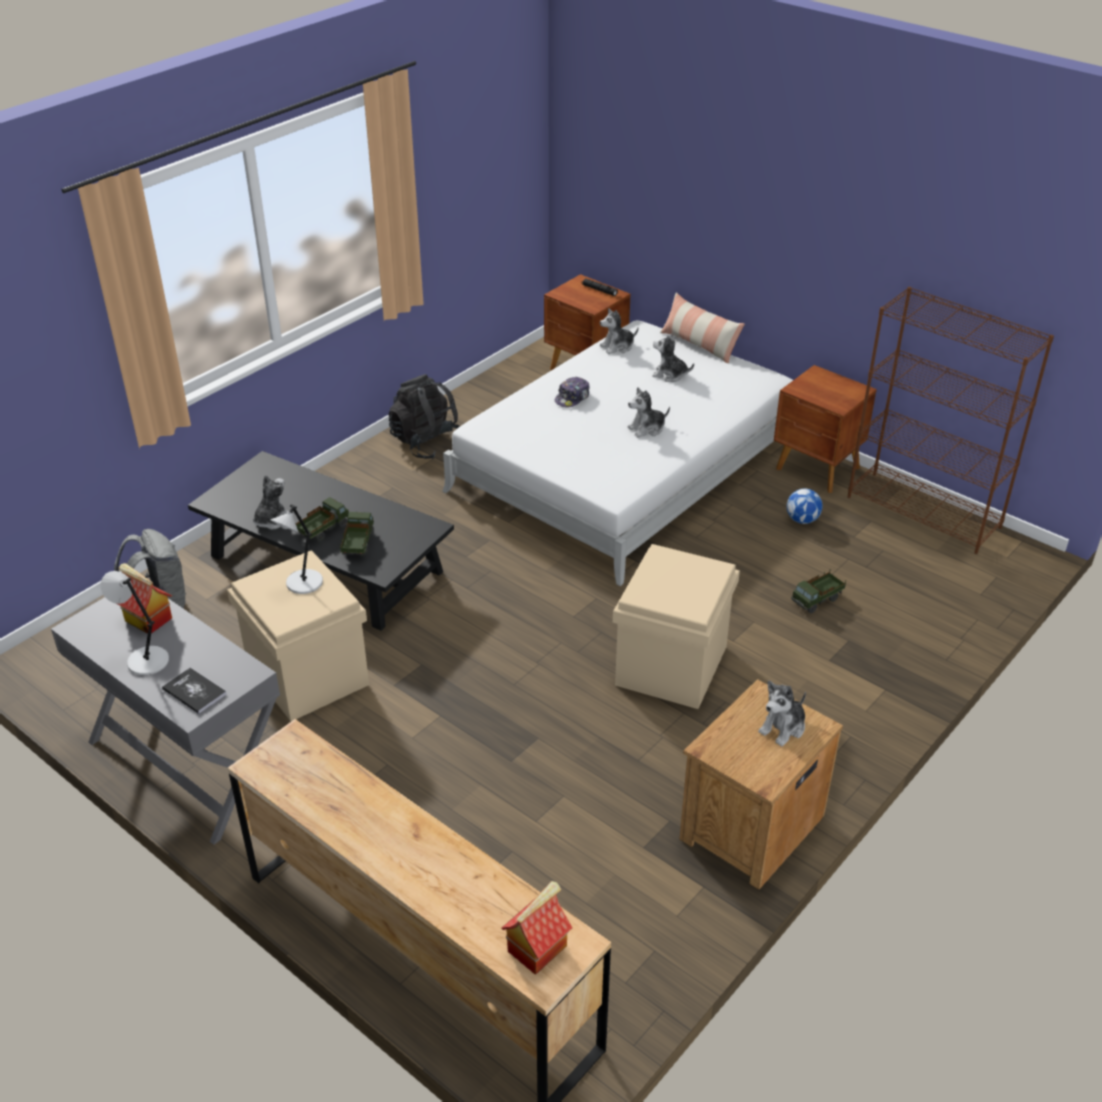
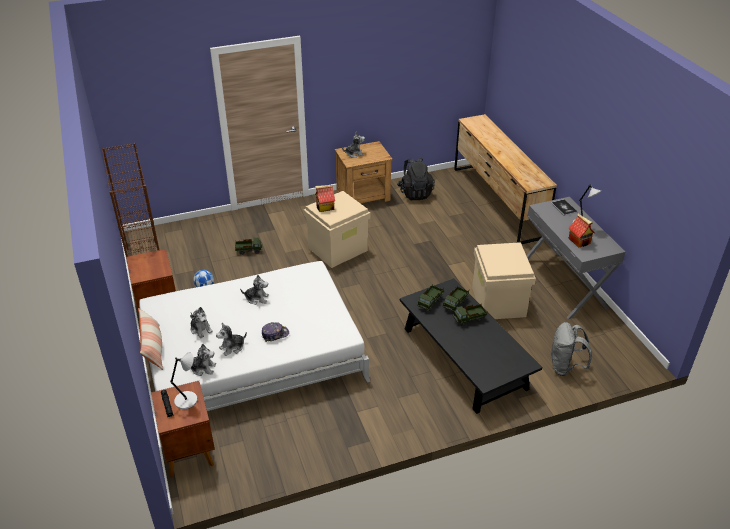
camera: 150 degrees left, 0 degrees up
plush toy [253,475,289,530] -> plush toy moved to [216,323,247,356]
grey table lamp [270,504,323,594] -> grey table lamp moved to [170,352,197,409]
black backpack [389,374,460,459] -> black backpack moved to [397,157,435,200]
toy house [501,881,572,975] -> toy house moved to [315,185,335,212]
none -> toy truck [417,283,444,311]

